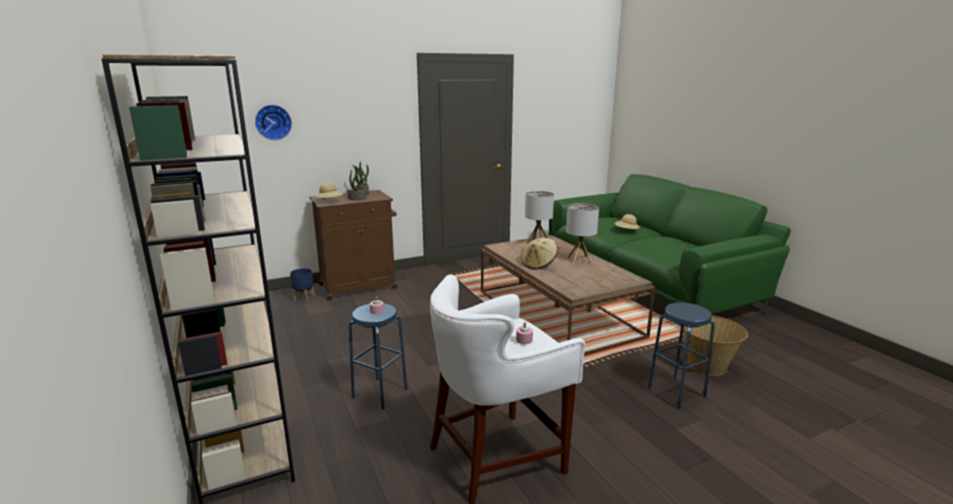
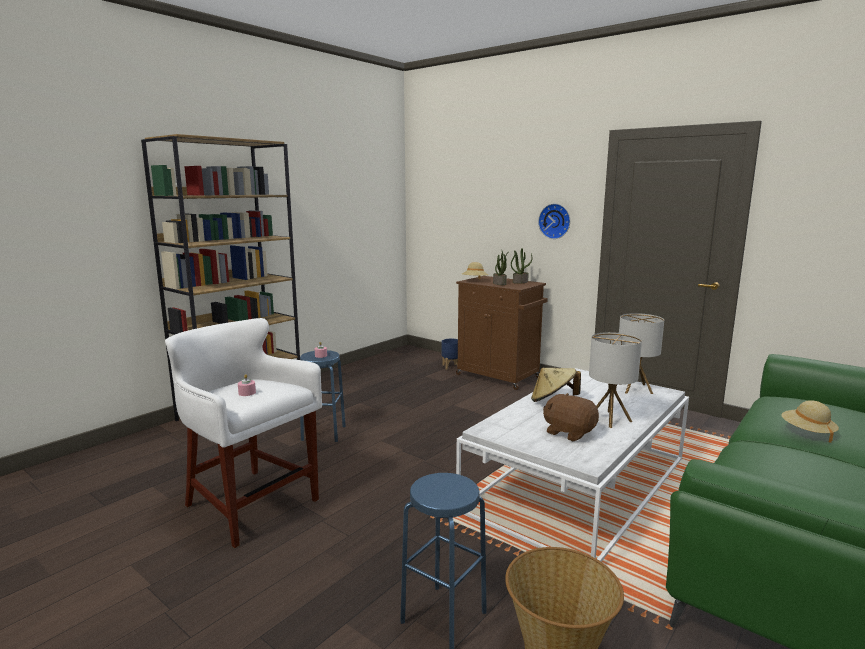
camera: 65 degrees right, 5 degrees down
wall clock [255,105,292,140] -> wall clock moved to [538,204,570,239]
brown coffee table [481,235,656,356] -> white coffee table [456,368,689,562]
none -> brown plush toy [543,393,599,441]

